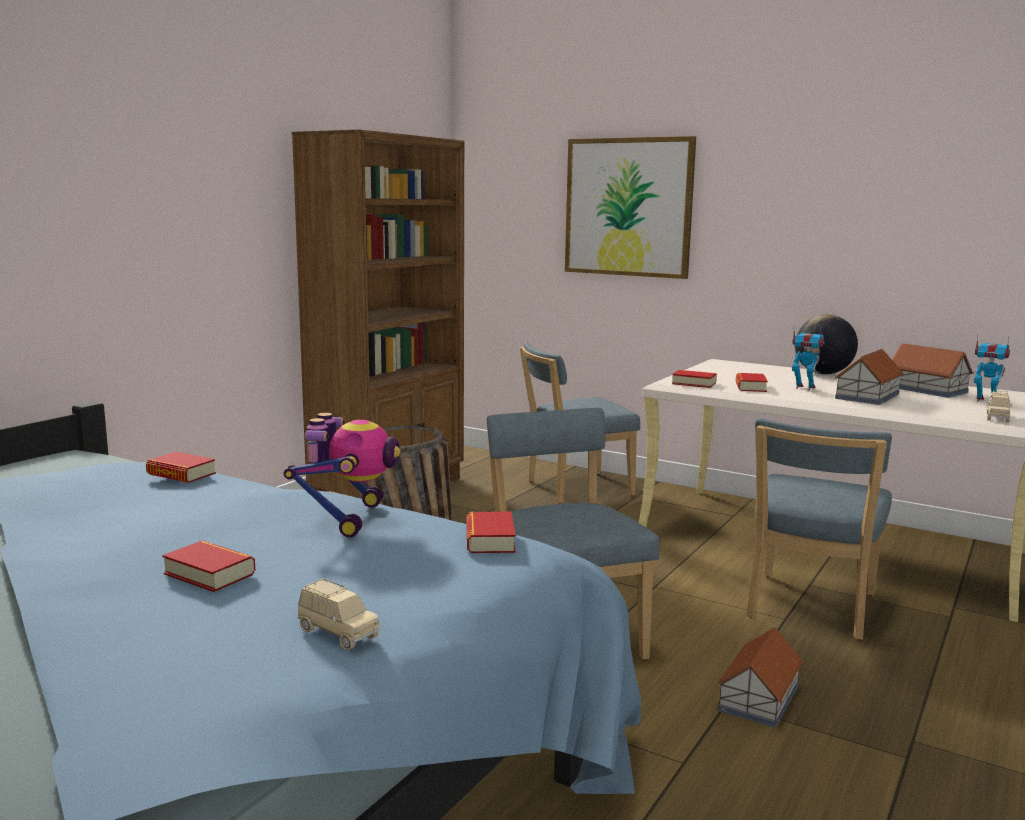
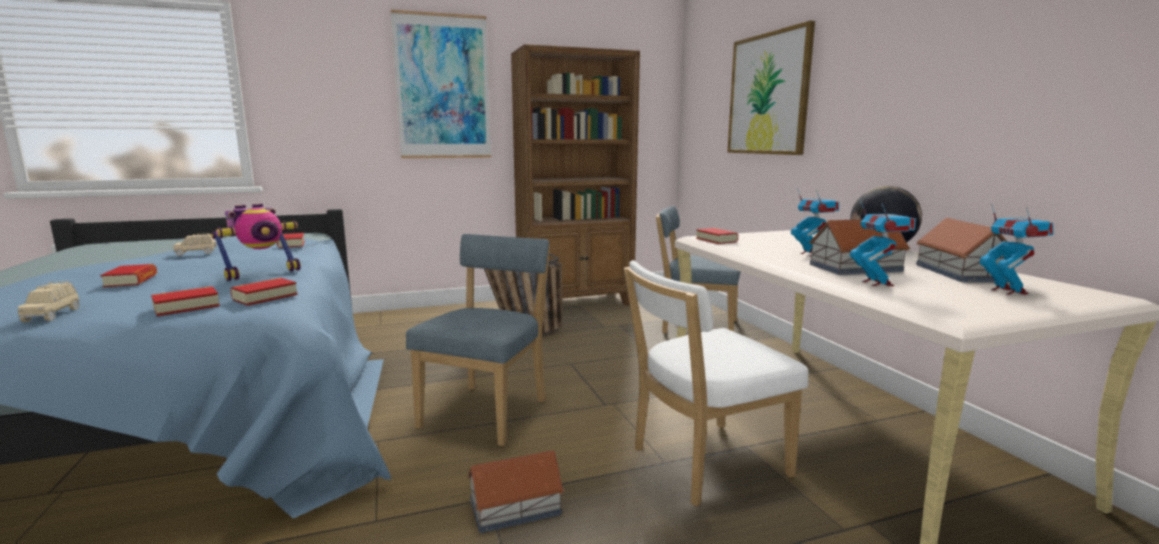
camera: 40 degrees right, 0 degrees up
book [736,373,768,392] -> book moved to [151,286,220,316]
blue chair [746,418,892,640] -> white chair [624,260,808,506]
beige toy car [987,390,1012,422] -> beige toy car moved to [173,233,217,256]
none -> picture [391,10,491,158]
none -> toy robot [850,200,916,286]

